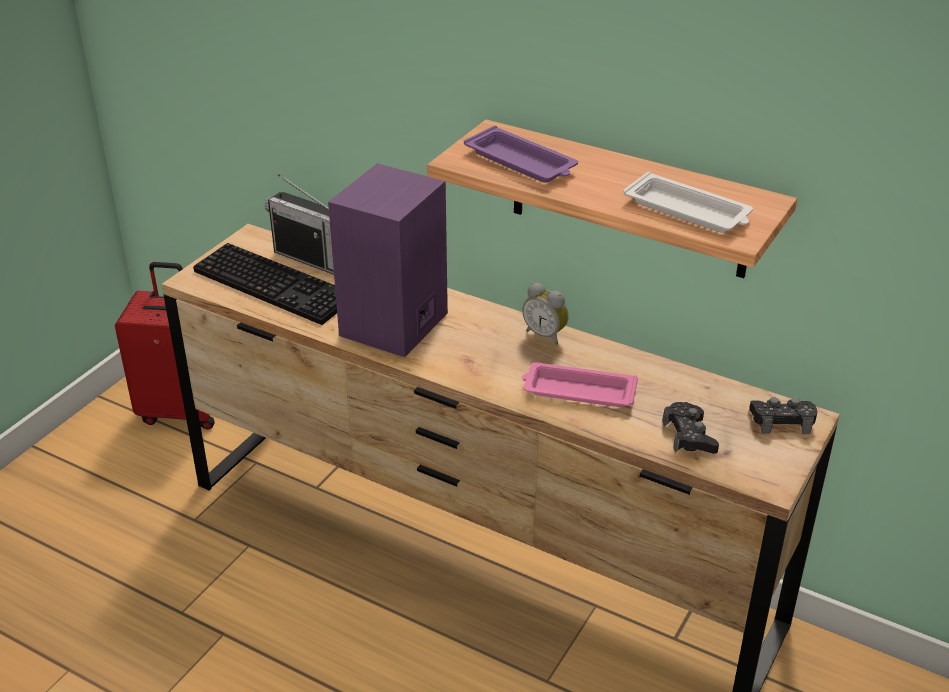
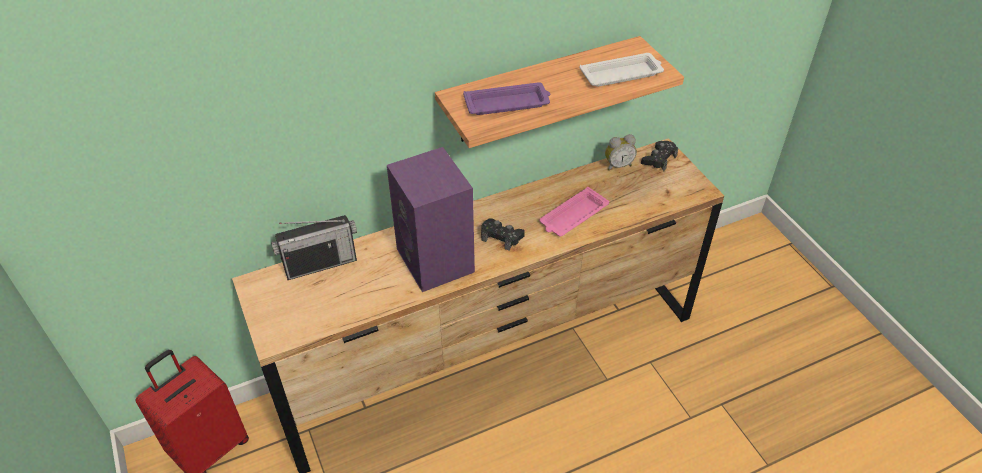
camera: 55 degrees left, 10 degrees up
keyboard [193,243,337,325] -> none
alarm clock [522,283,569,345] -> alarm clock moved to [605,134,637,171]
black game controller [662,402,719,454] -> black game controller moved to [481,218,525,251]

